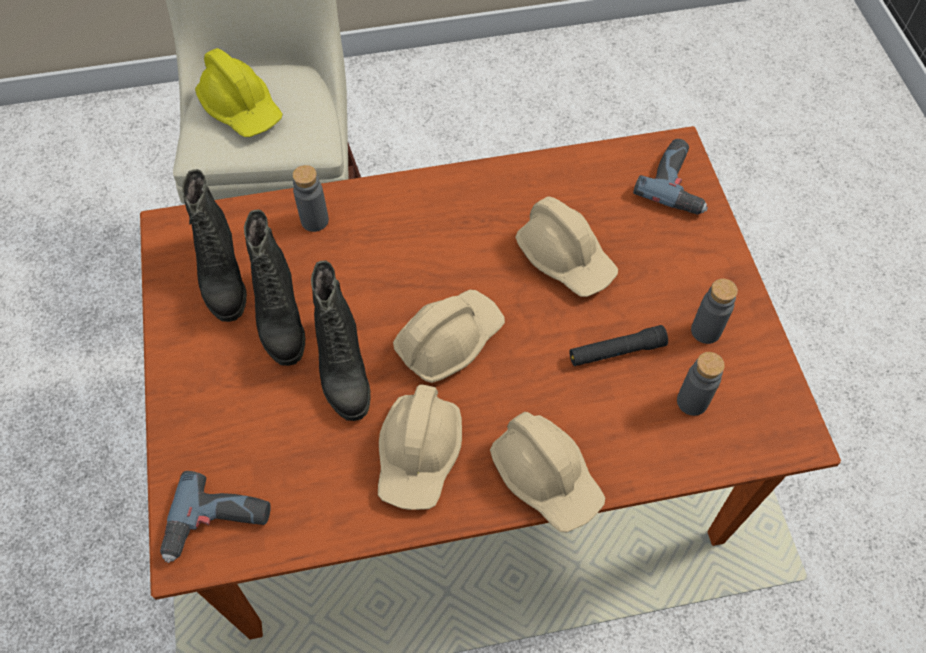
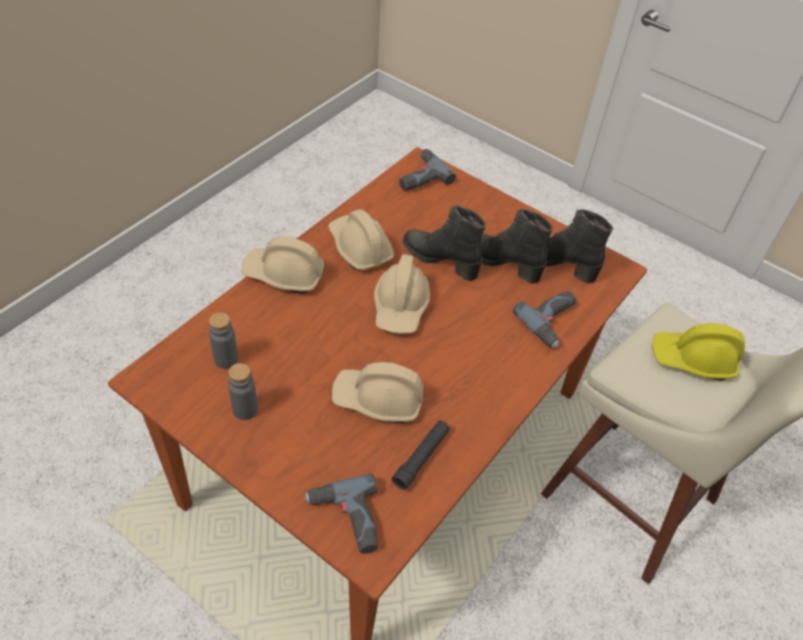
camera: 135 degrees right, 10 degrees down
grey bottle [292,165,329,232] -> power drill [513,291,576,348]
black flashlight [569,325,668,366] -> black flashlight moved to [392,420,450,490]

